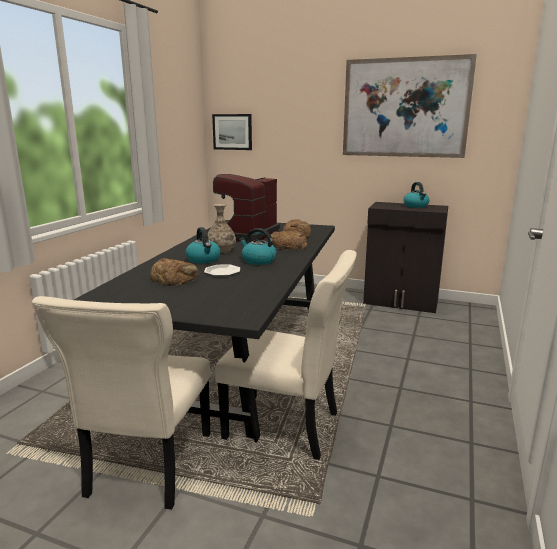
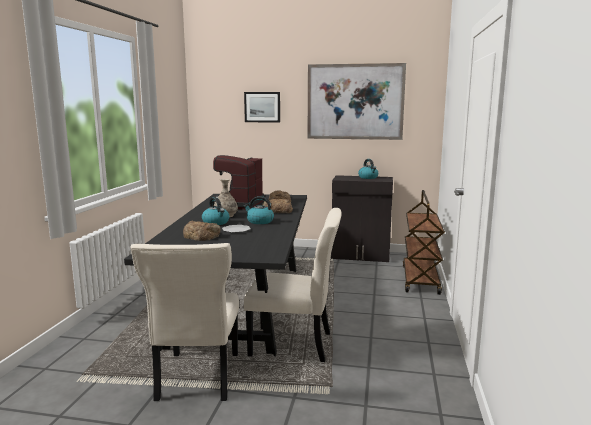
camera: 10 degrees left, 5 degrees down
picture [212,114,252,150] -> picture moved to [244,92,280,123]
none -> brown cart [403,190,445,295]

